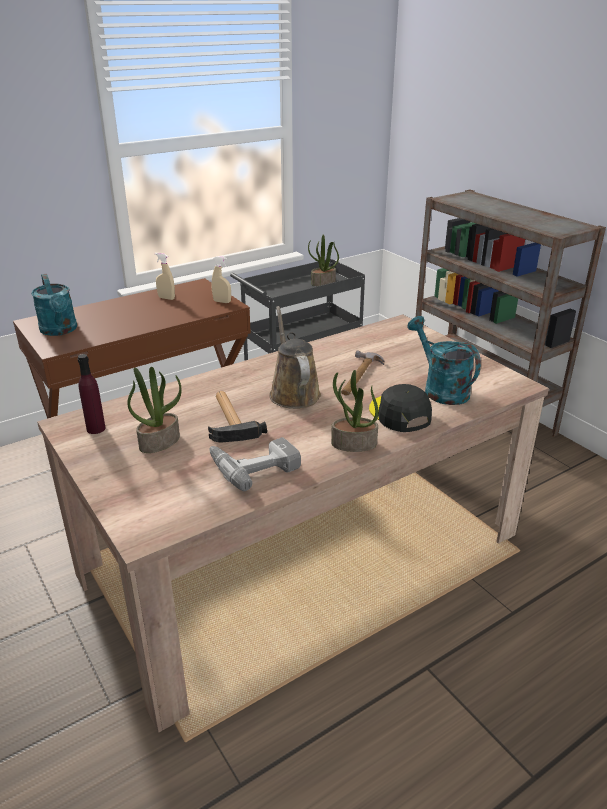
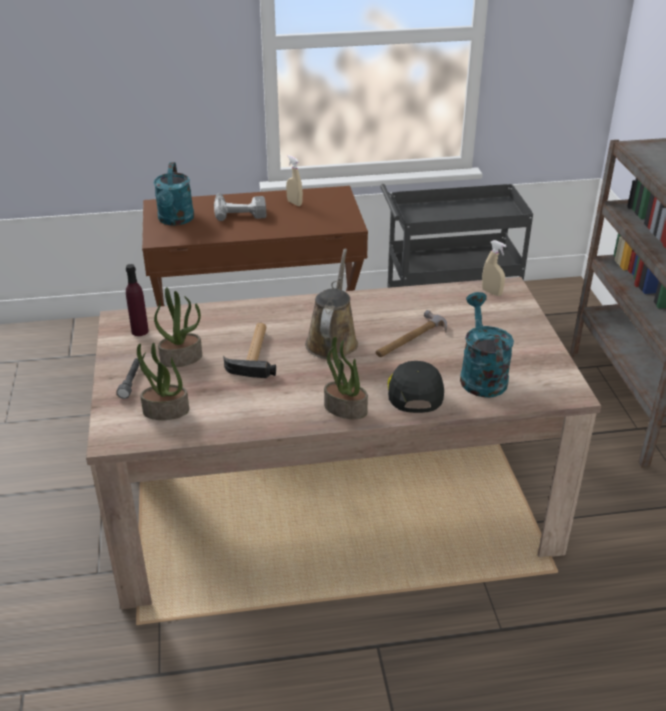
camera: 25 degrees right, 5 degrees up
power drill [210,437,301,491] -> power drill moved to [214,193,267,221]
beige spray bottle [212,256,231,303] -> beige spray bottle moved to [482,240,507,296]
potted plant [308,235,339,286] -> potted plant moved to [137,343,189,420]
none -> grey flashlight [116,358,140,399]

